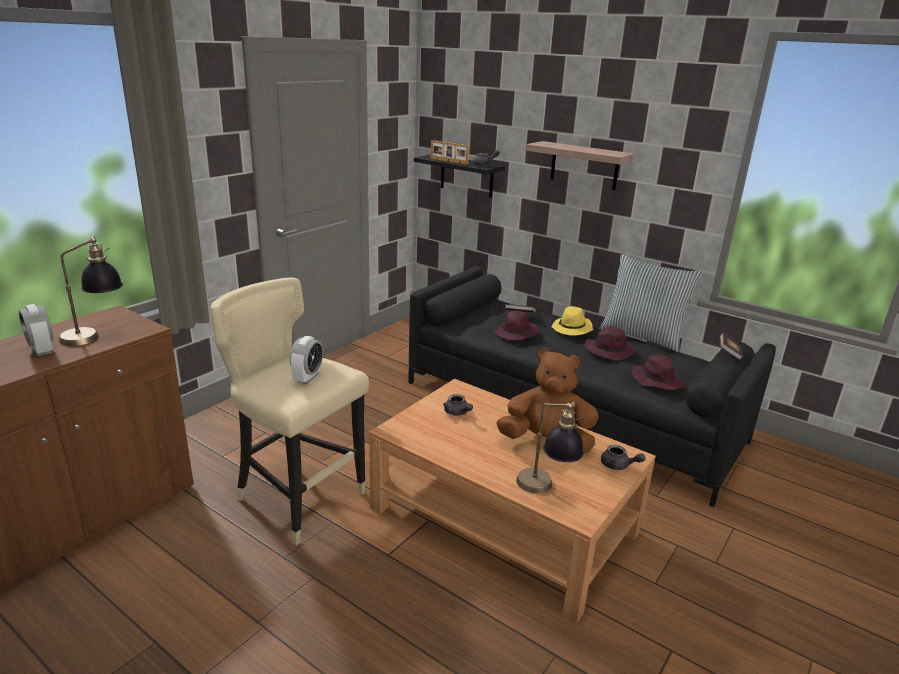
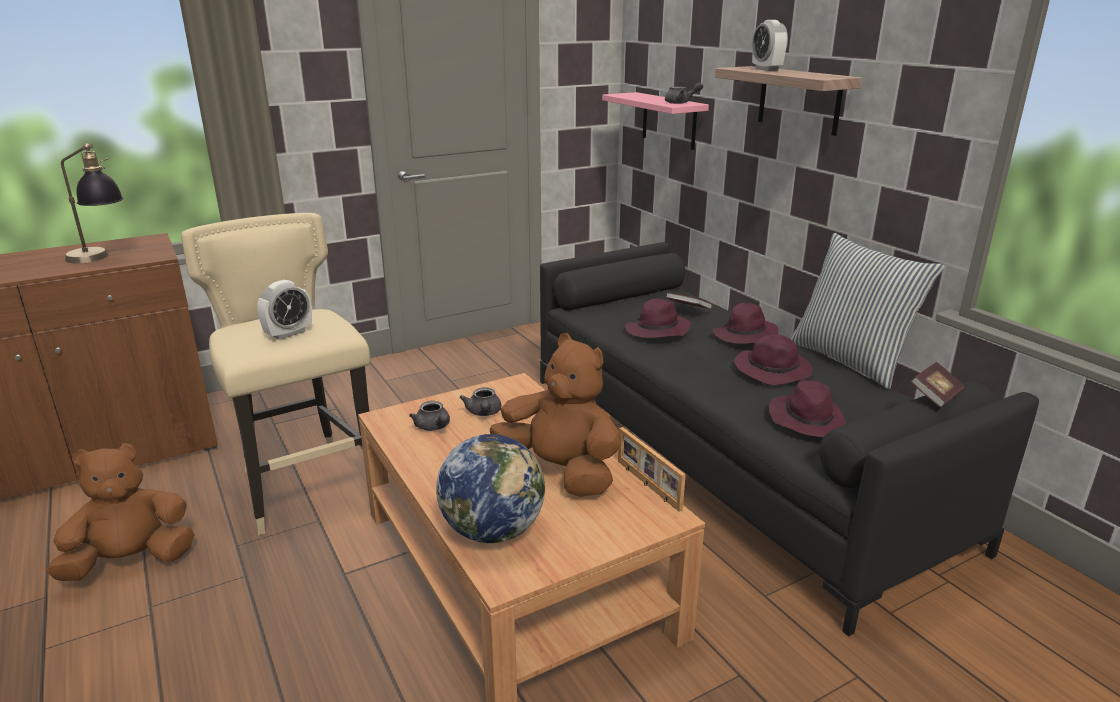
camera: 25 degrees right, 0 degrees up
alarm clock [19,304,53,356] -> alarm clock moved to [752,20,788,71]
black shelf [414,155,505,198] -> pink shelf [602,92,709,150]
picture frame [430,140,469,165] -> picture frame moved to [618,427,686,512]
table lamp [516,402,584,493] -> globe [436,434,545,543]
yellow hat [551,306,593,335] -> purple hat [713,303,778,344]
grey teapot [601,445,646,470] -> grey teapot moved to [409,401,450,431]
none -> brown plush toy [47,443,194,581]

